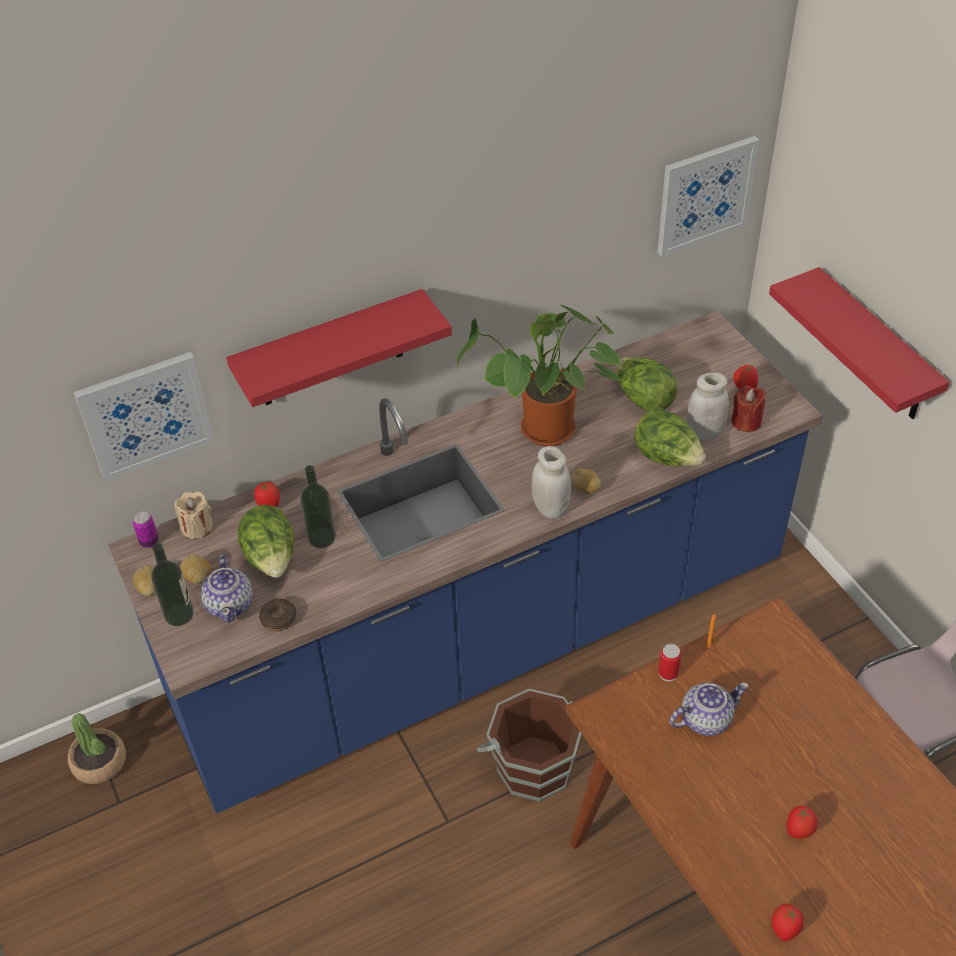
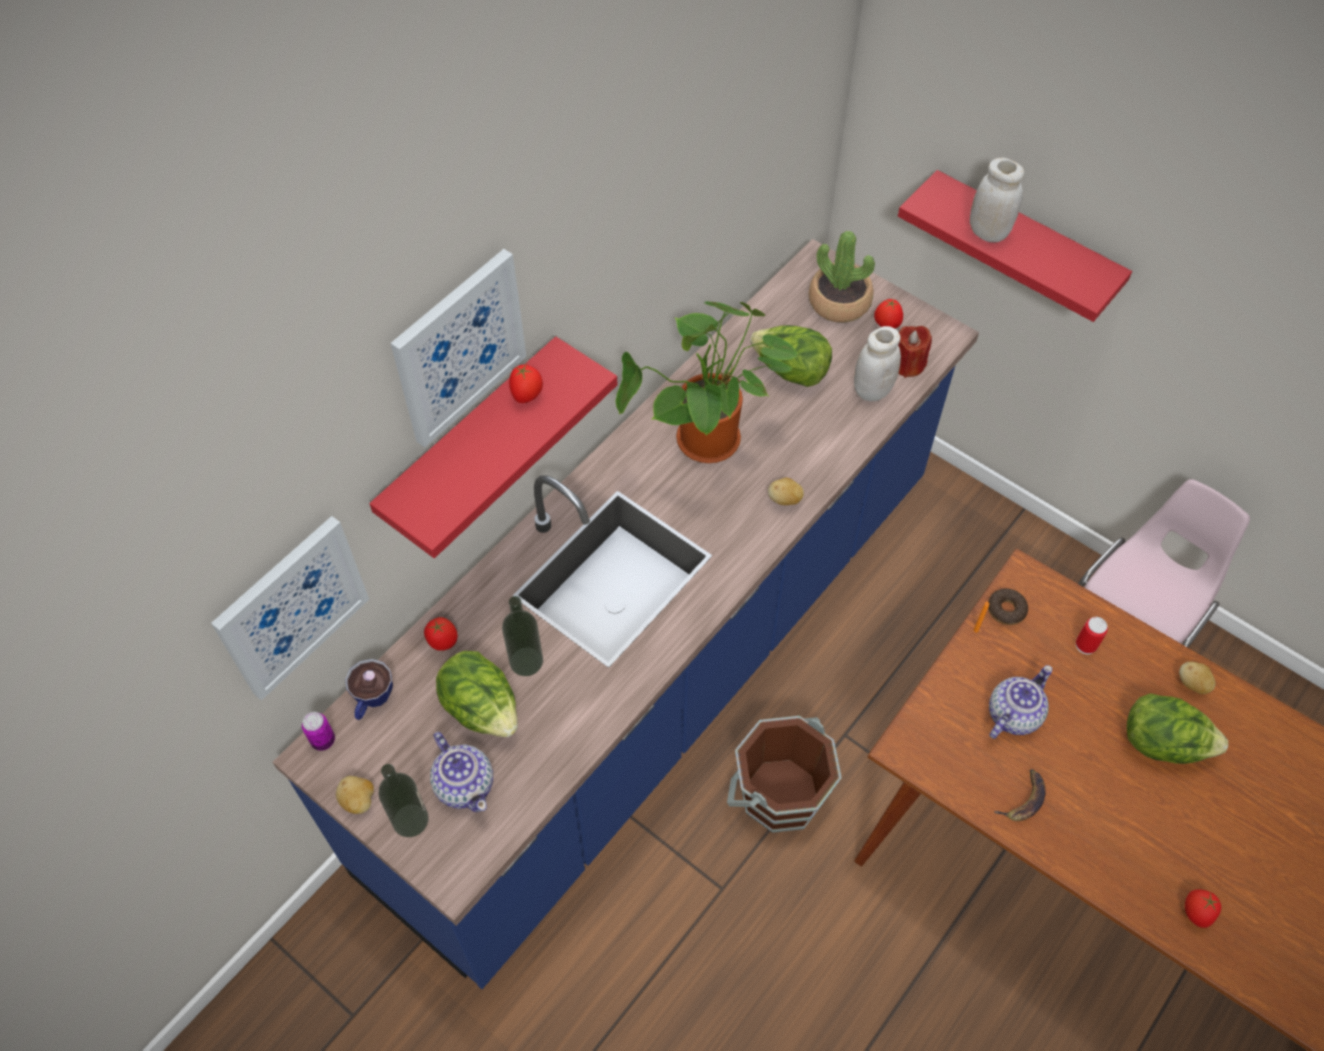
camera: 25 degrees left, 10 degrees up
potted plant [68,713,126,784] -> potted plant moved to [809,231,875,323]
beige candle [174,491,213,539] -> cup [345,659,393,720]
potato [180,554,211,584] -> potato moved to [1179,661,1216,694]
donut [259,599,297,631] -> donut moved to [988,589,1028,625]
white jar [532,446,571,519] -> white jar moved to [970,158,1024,242]
lettuce [634,408,706,466] -> lettuce moved to [1126,693,1228,764]
picture [657,136,759,257] -> picture moved to [391,249,526,447]
can [658,644,681,681] -> can moved to [1076,617,1108,654]
tomato [787,806,818,839] -> tomato moved to [509,365,543,403]
none -> banana [994,769,1046,821]

